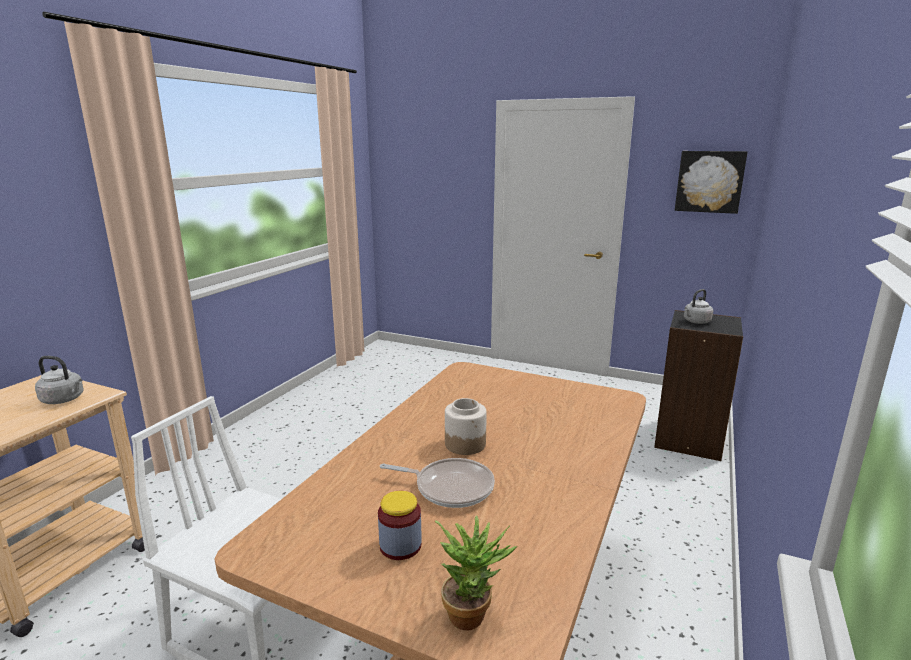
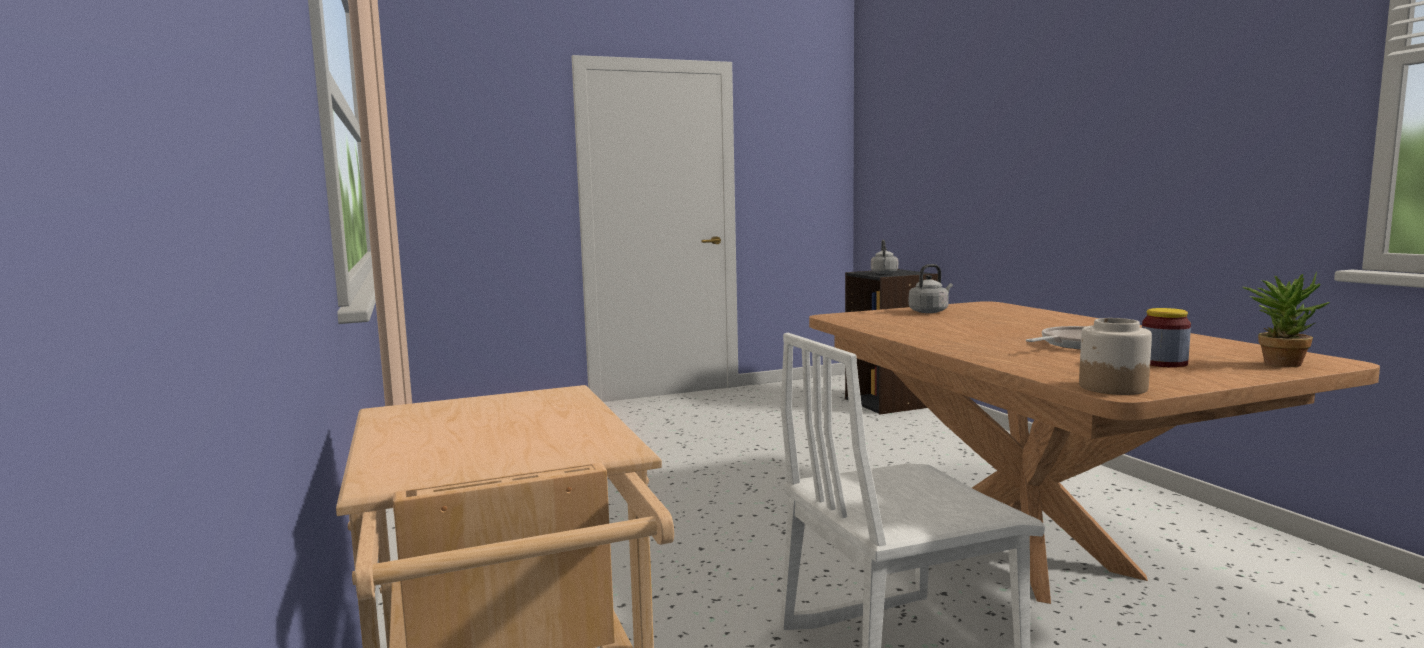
camera: 45 degrees left, 10 degrees down
grey kettle [35,356,84,404] -> grey kettle moved to [909,264,953,313]
jar [445,398,487,455] -> jar moved to [1079,318,1152,395]
picture [675,151,748,214] -> none

